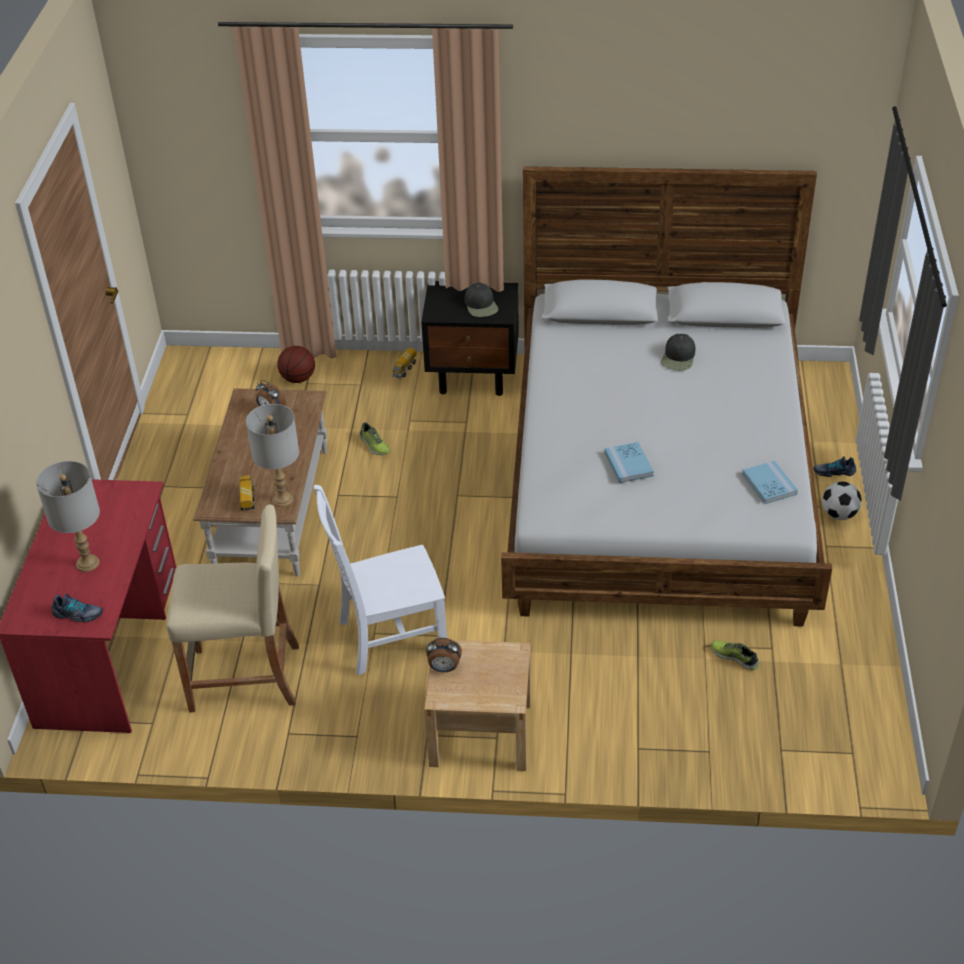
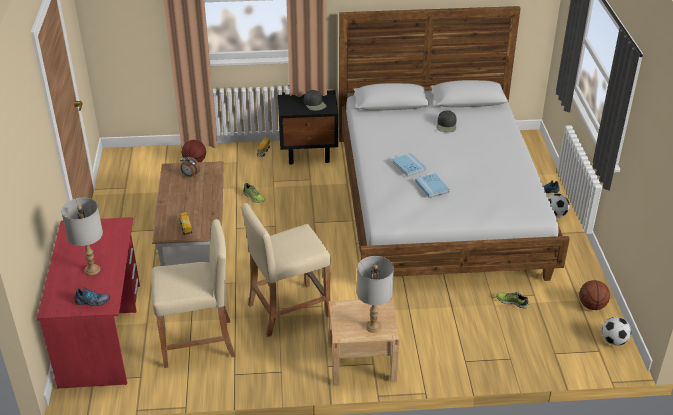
camera: 10 degrees left, 5 degrees down
grey table lamp [246,404,299,507] -> grey table lamp moved to [357,256,394,333]
white chair [314,485,447,676] -> beige stool [241,203,331,337]
alarm clock [426,638,462,672] -> none
blue book [742,460,798,504] -> blue book moved to [392,153,426,177]
none -> basketball [579,280,610,310]
none -> football [602,317,631,346]

